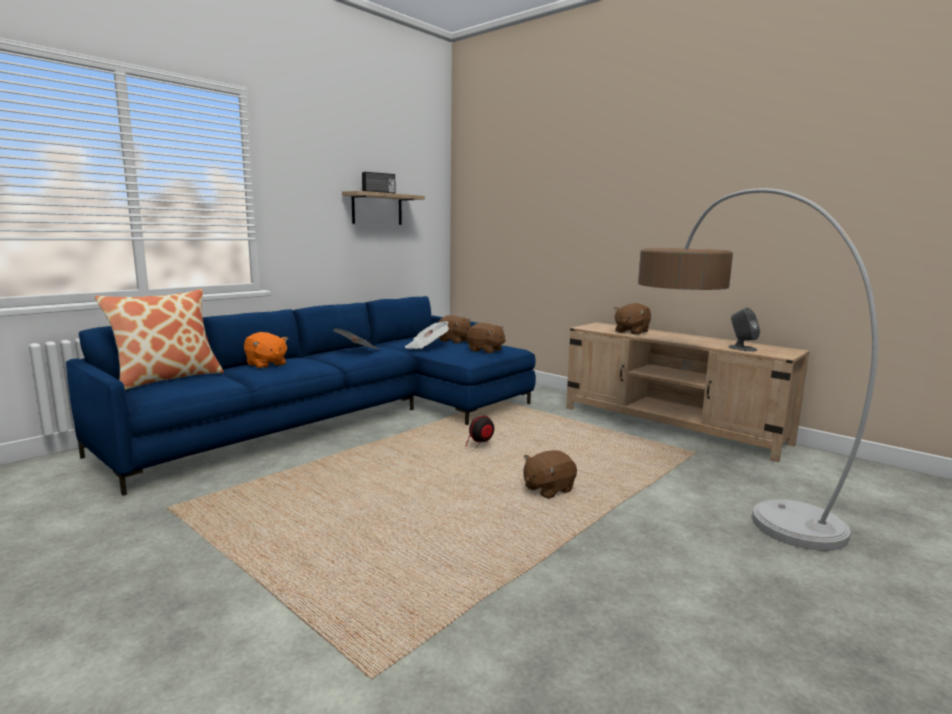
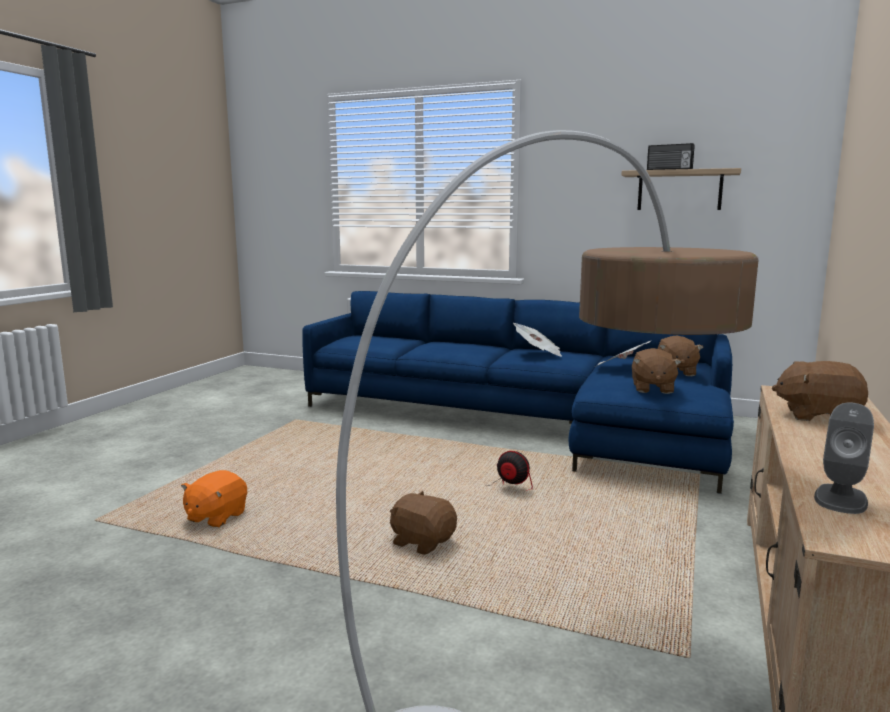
camera: 70 degrees right, 0 degrees up
pillow [95,289,224,390] -> none
orange plush toy [244,332,288,369] -> orange plush toy moved to [181,470,247,527]

